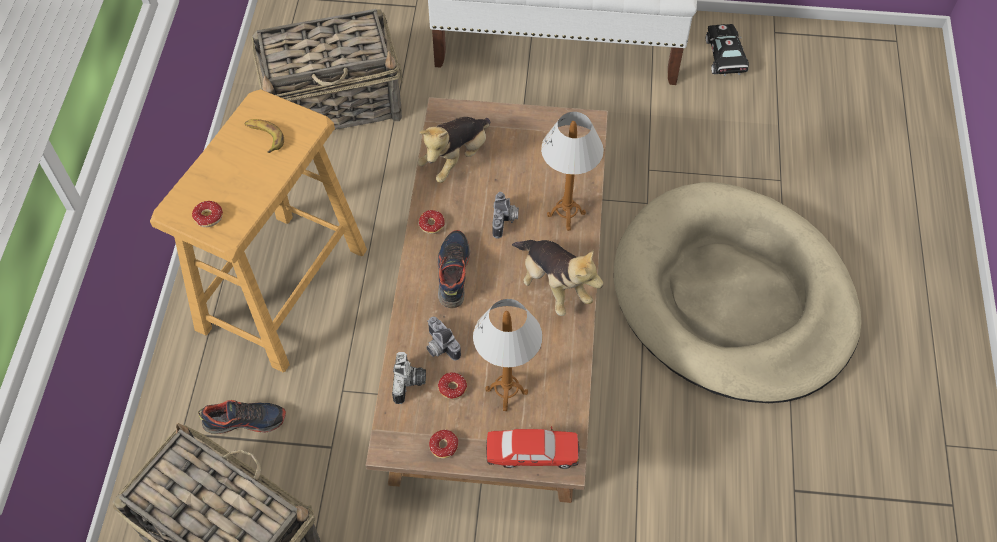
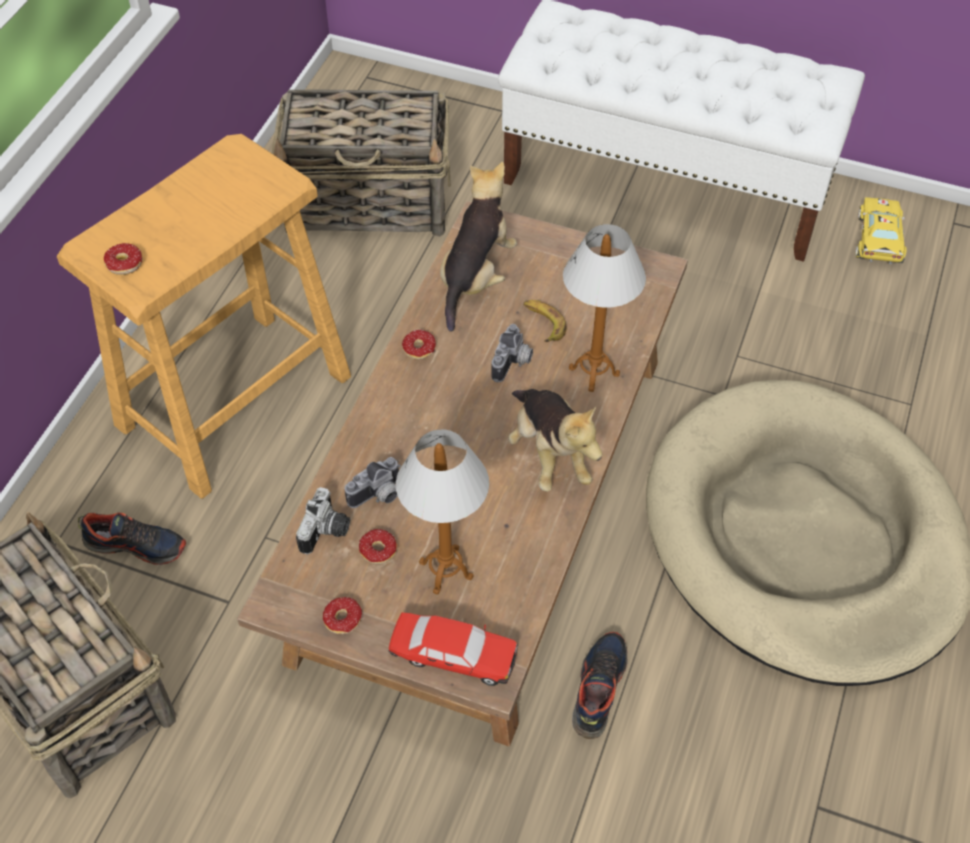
camera: 15 degrees right, 5 degrees down
banana [245,119,284,153] -> banana moved to [523,300,567,342]
plush toy [418,117,490,183] -> plush toy turned 150 degrees clockwise [440,162,517,332]
camera [427,317,461,361] -> camera turned 105 degrees counterclockwise [345,457,401,508]
shoe [438,230,470,308] -> shoe moved to [572,632,627,739]
black toy car [706,24,749,76] -> yellow toy car [855,197,907,264]

